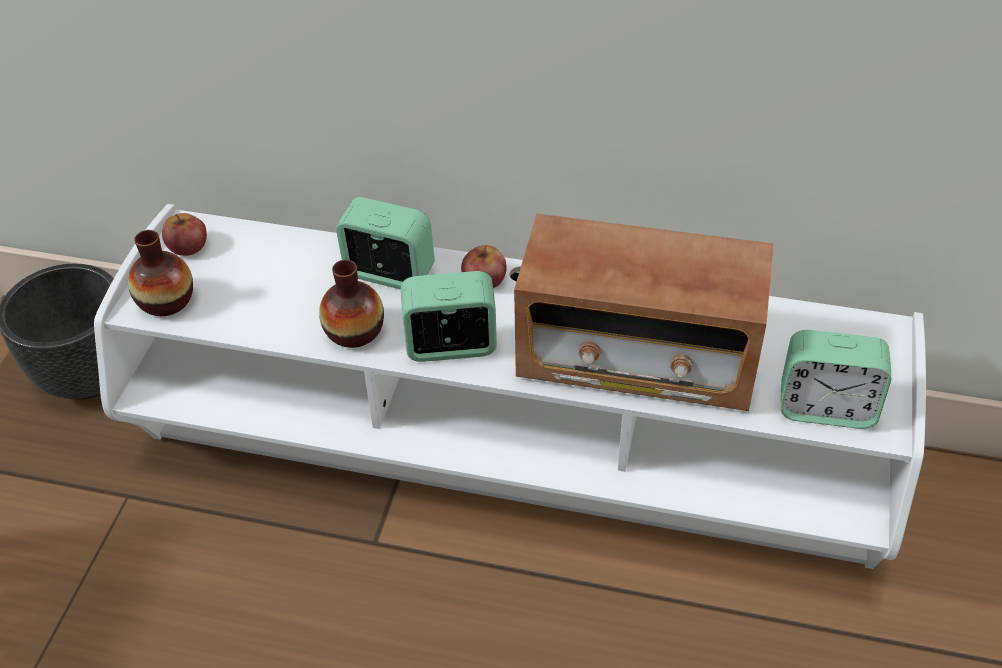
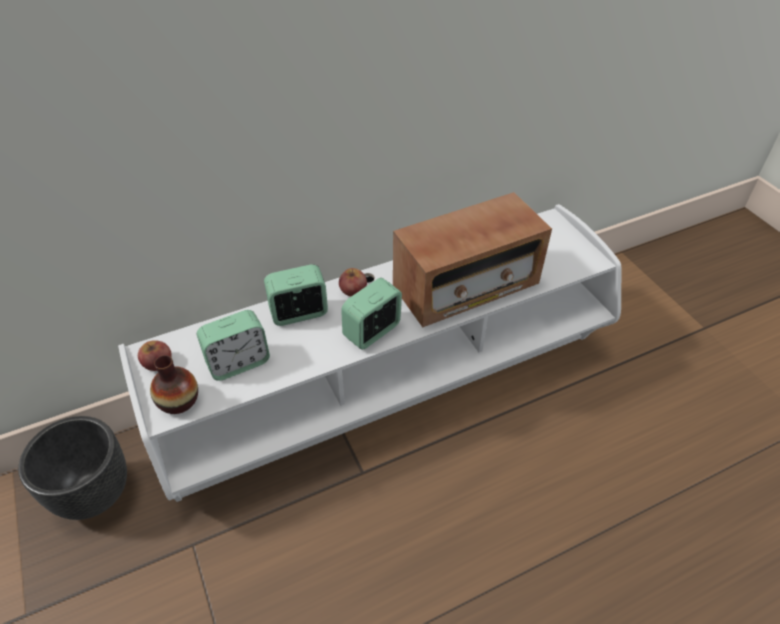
camera: 40 degrees left, 0 degrees up
vase [319,260,384,348] -> none
alarm clock [781,330,891,429] -> alarm clock moved to [197,310,270,381]

